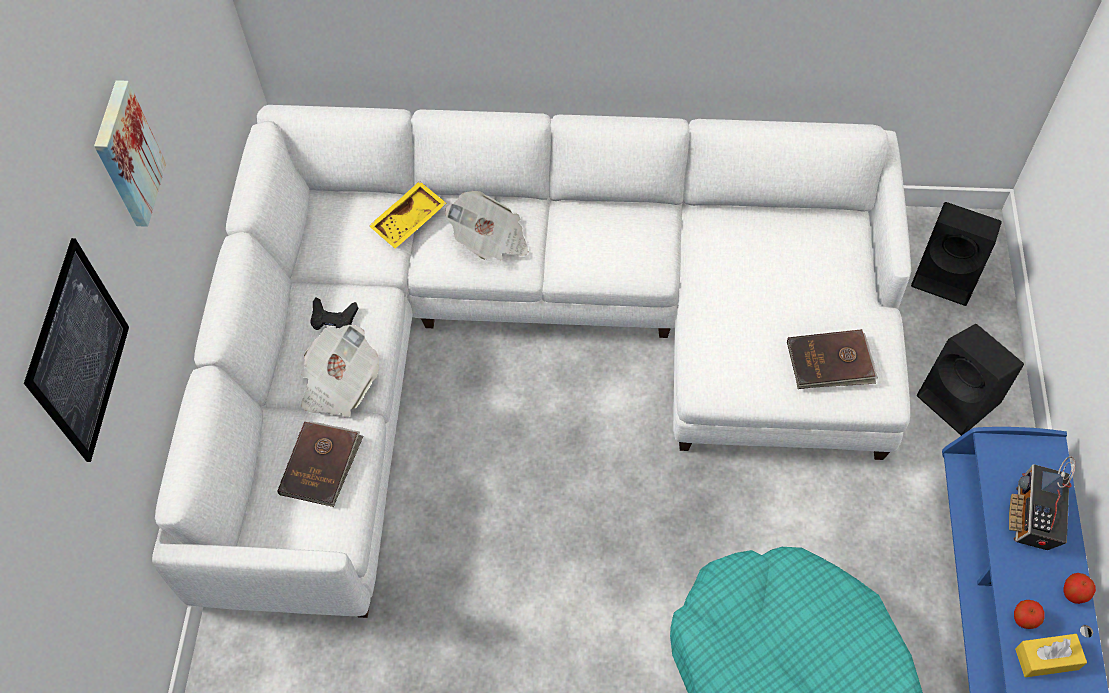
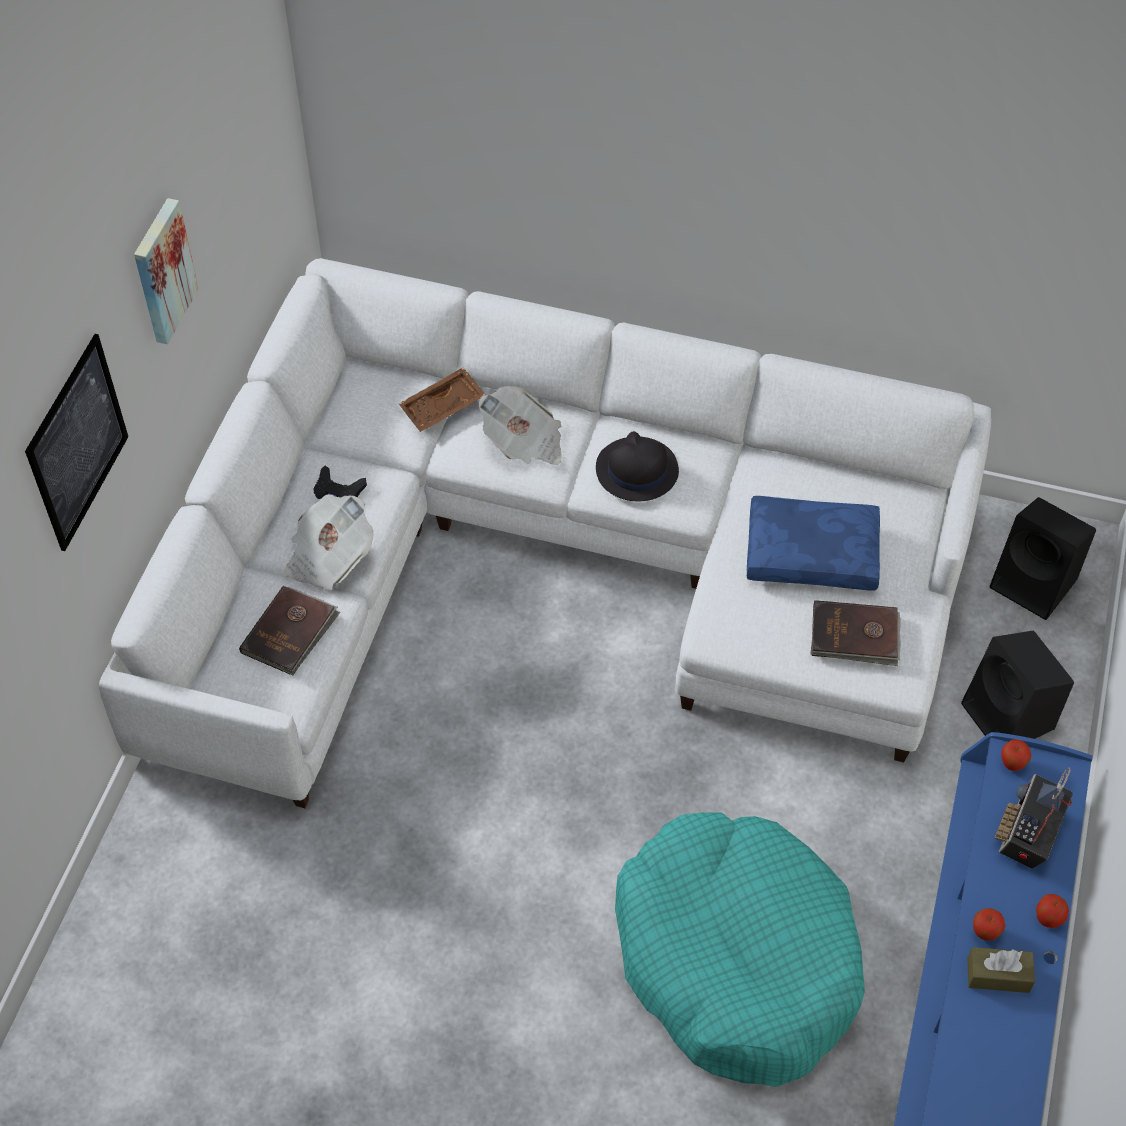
camera: 10 degrees right, 5 degrees down
yellow tray [369,181,446,248] -> brown tray [399,367,485,432]
yellow tissue box [1015,634,1087,677] -> brown tissue box [967,947,1035,993]
none -> black hat [596,431,679,501]
none -> blue pillow [746,496,880,590]
none -> apple [1001,740,1031,771]

